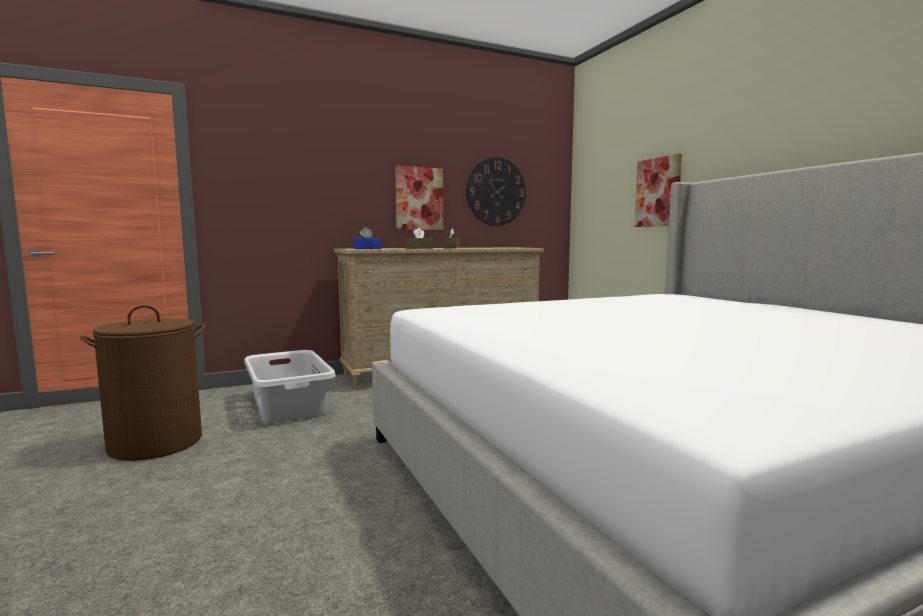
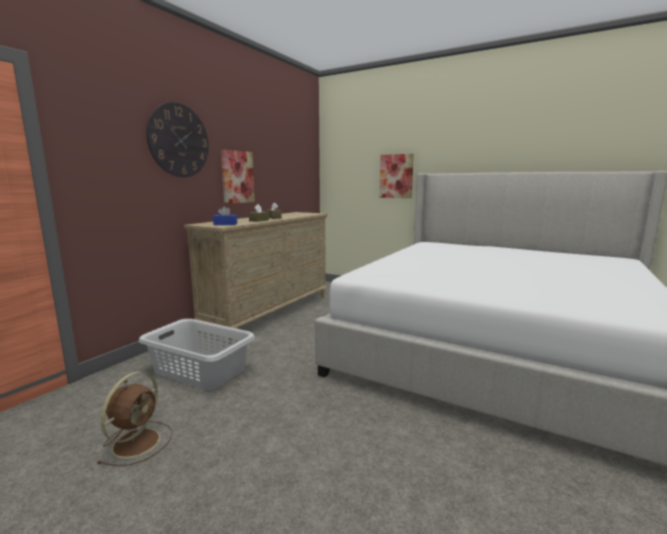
camera: 35 degrees left, 5 degrees up
brown laundry basket [80,305,205,461] -> brown fan [96,372,172,466]
wall clock [466,157,526,226] -> wall clock moved to [146,102,209,177]

